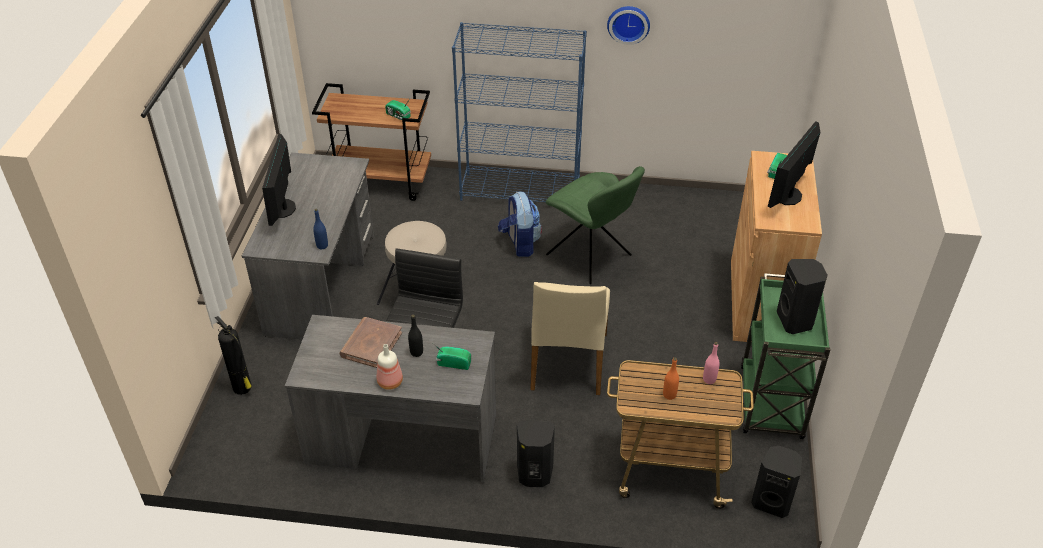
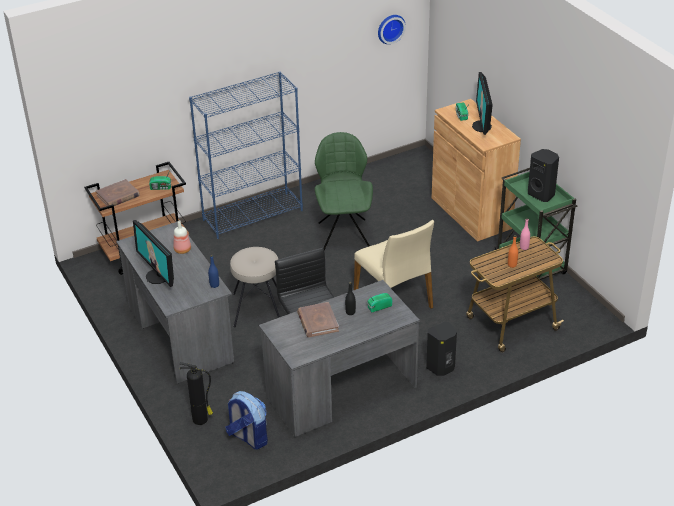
camera: 35 degrees left, 5 degrees down
bottle [377,344,403,390] -> bottle moved to [173,220,191,254]
backpack [498,192,542,257] -> backpack moved to [225,391,268,450]
green chair [545,166,645,284] -> green chair turned 105 degrees counterclockwise [315,132,373,250]
wall clock [607,6,650,45] -> wall clock moved to [378,15,406,44]
black speaker [751,446,802,518] -> none
none -> brown book [96,179,140,206]

